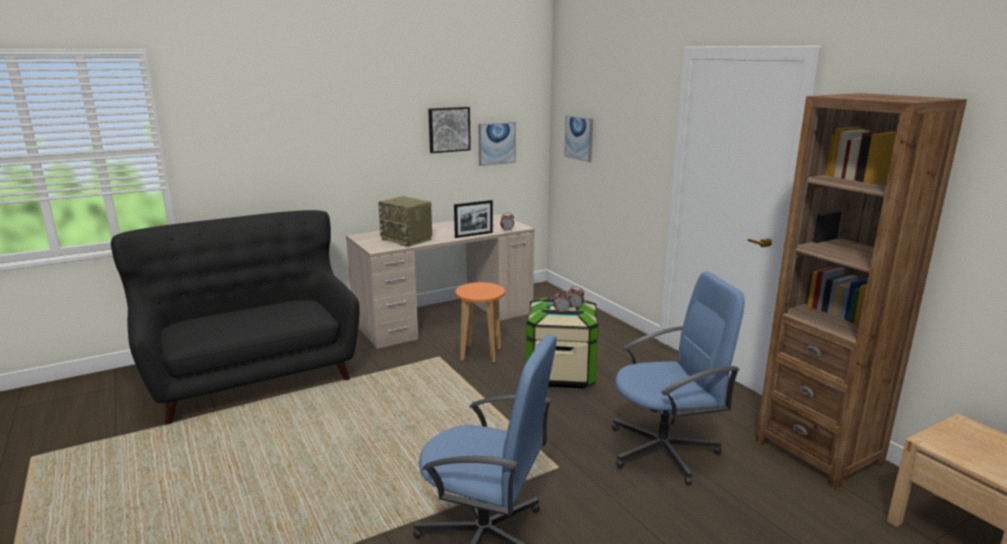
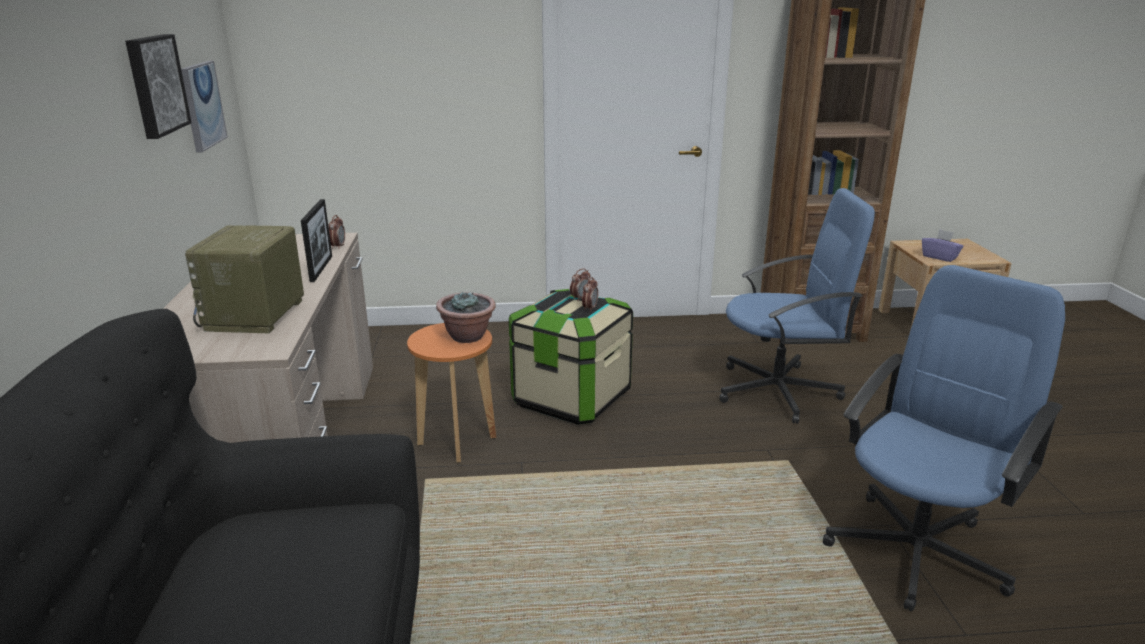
camera: 65 degrees left, 5 degrees up
radio [378,196,432,247] -> radio turned 120 degrees clockwise [185,225,304,333]
picture [564,115,593,162] -> none
blue office chair [612,272,745,485] -> blue office chair turned 75 degrees clockwise [719,188,875,424]
none -> potted plant [436,292,496,343]
none -> purple tissue box [922,229,963,262]

